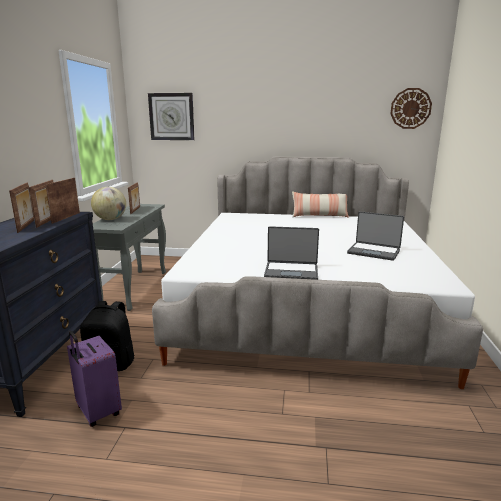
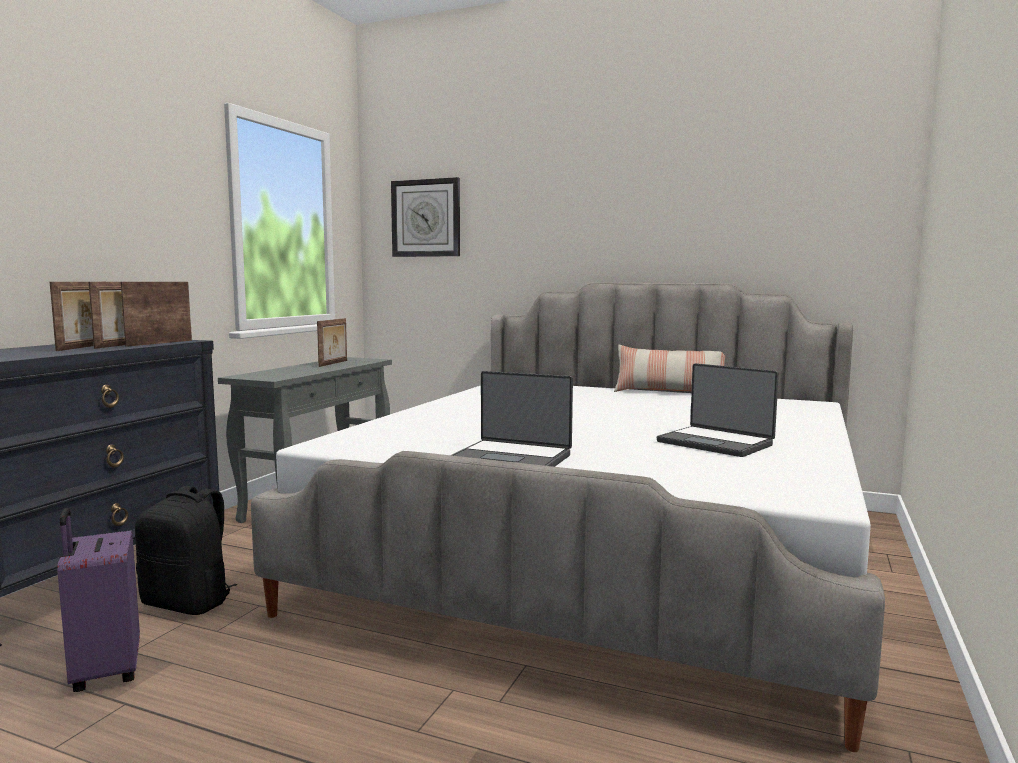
camera: 15 degrees right, 10 degrees down
globe [91,187,126,220] -> none
wall clock [391,88,432,129] -> none

